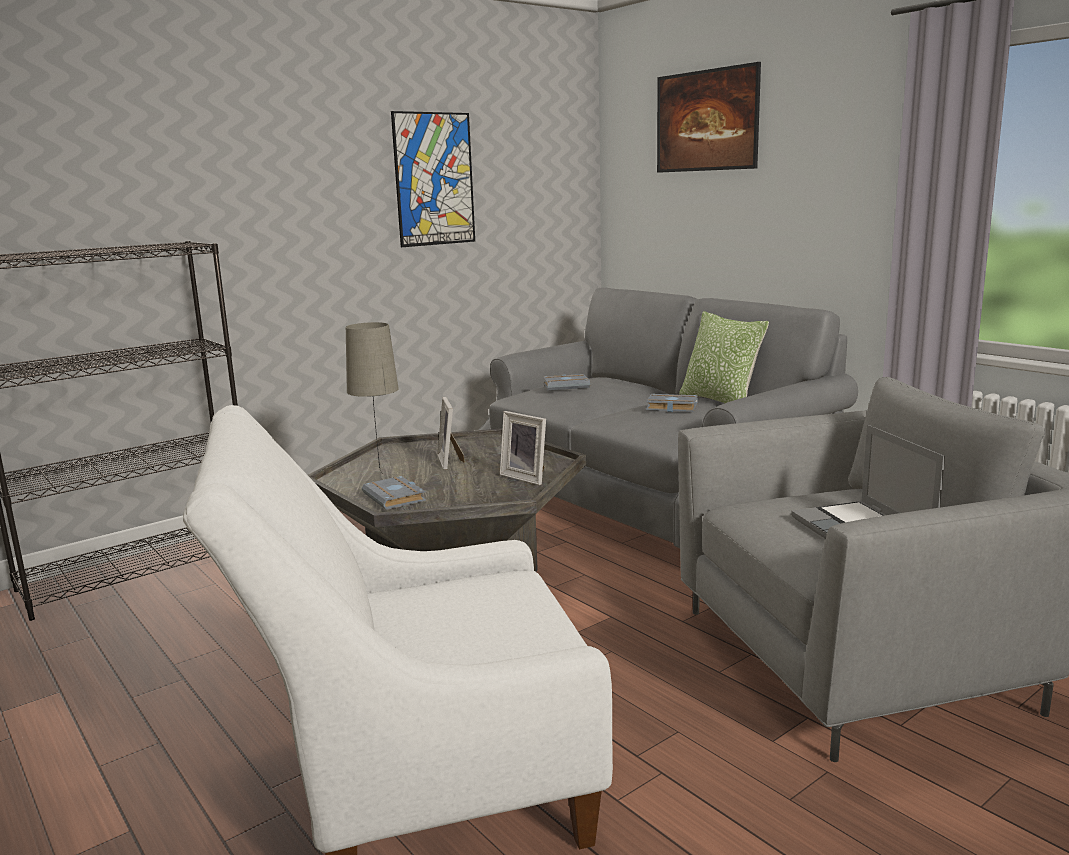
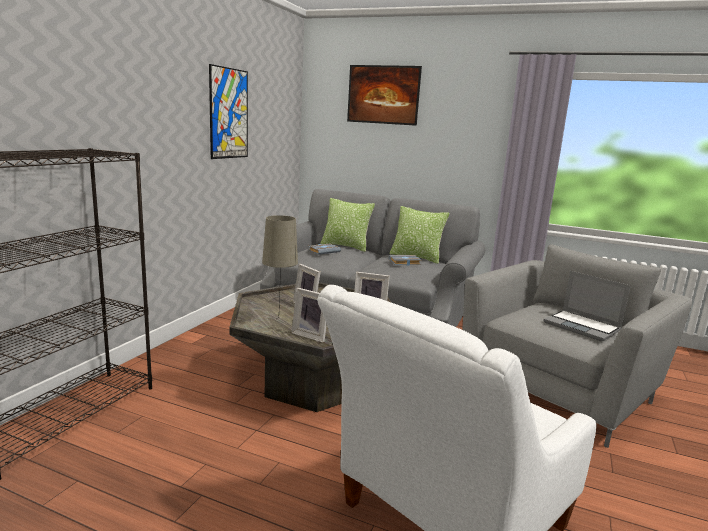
camera: 30 degrees left, 0 degrees up
grey book [362,476,426,510] -> picture frame [291,288,327,342]
none -> pillow [320,198,375,252]

